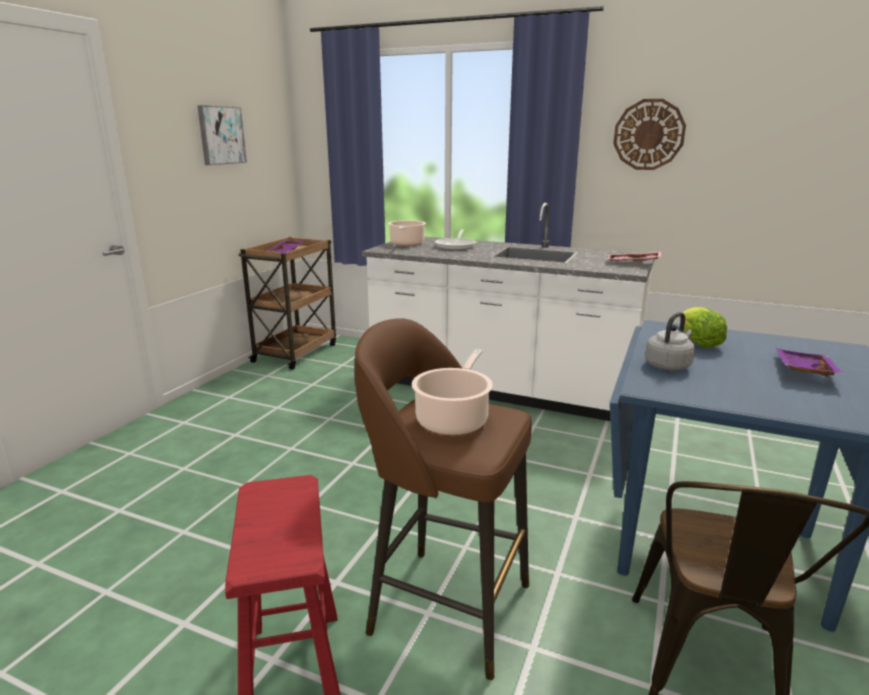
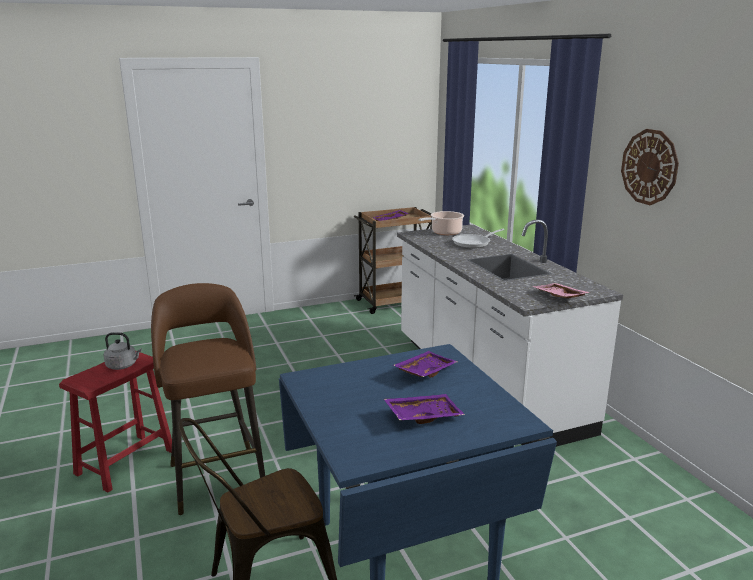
camera: 45 degrees right, 0 degrees up
picture [197,105,247,165] -> none
cooking pot [412,349,493,435] -> none
grey kettle [645,312,695,370] -> grey kettle moved to [104,332,142,370]
lettuce [680,307,727,348] -> purple tray [393,351,458,378]

